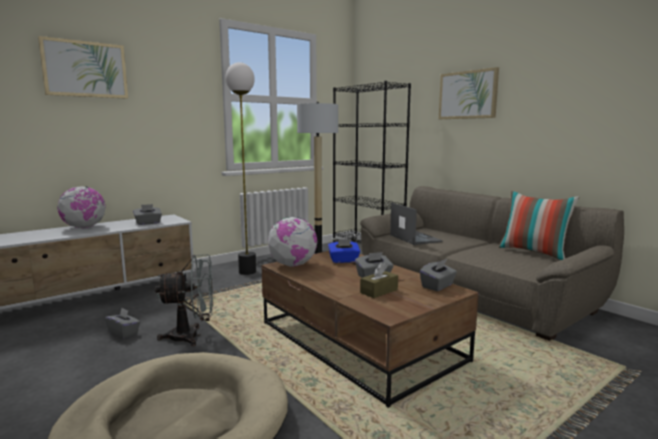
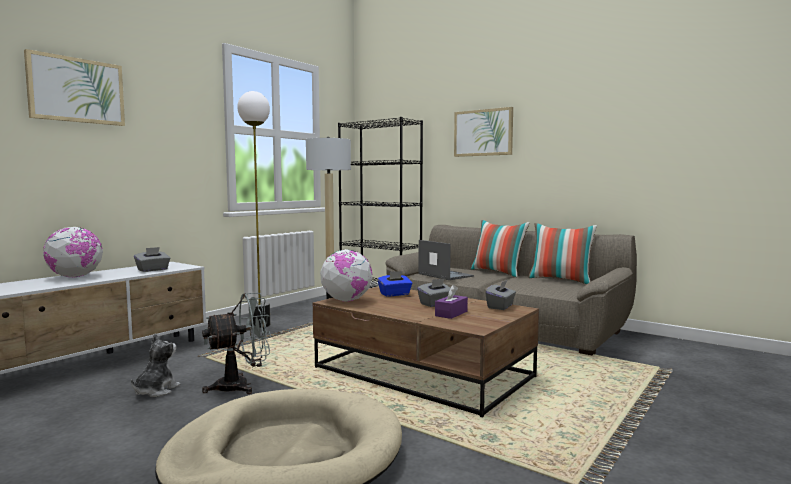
camera: 15 degrees left, 5 degrees down
grey tissue box [105,308,140,338] -> plush toy [131,334,180,397]
brown tissue box [360,262,398,298] -> purple tissue box [435,285,468,319]
none -> pillow [471,220,529,277]

